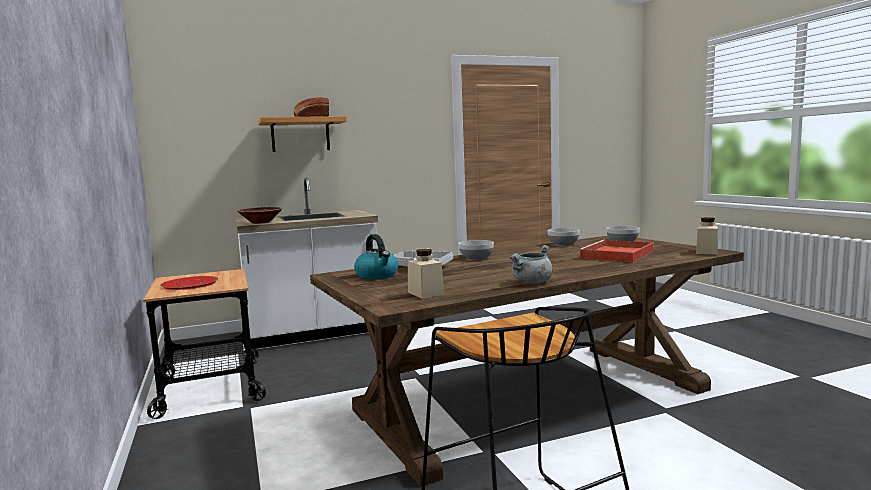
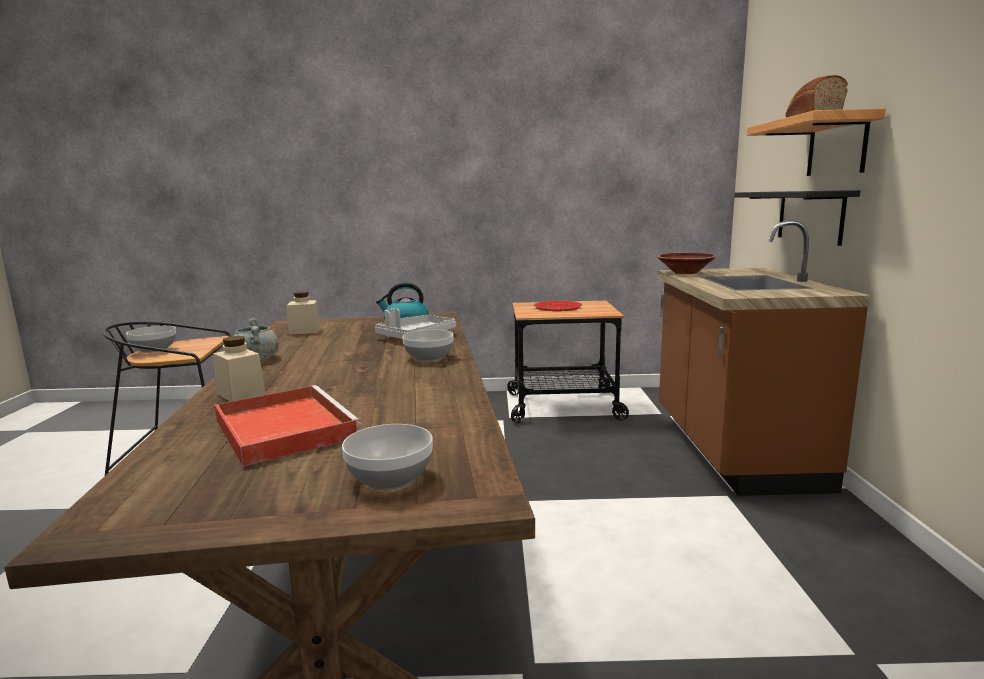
camera: 110 degrees right, 5 degrees up
white counter [235,177,378,349] -> brown counter [657,220,871,496]
bowl [547,228,580,246] -> bowl moved to [126,326,176,353]
beige jar [696,217,718,255] -> beige jar moved to [213,336,266,402]
none -> black shelf [734,190,860,246]

